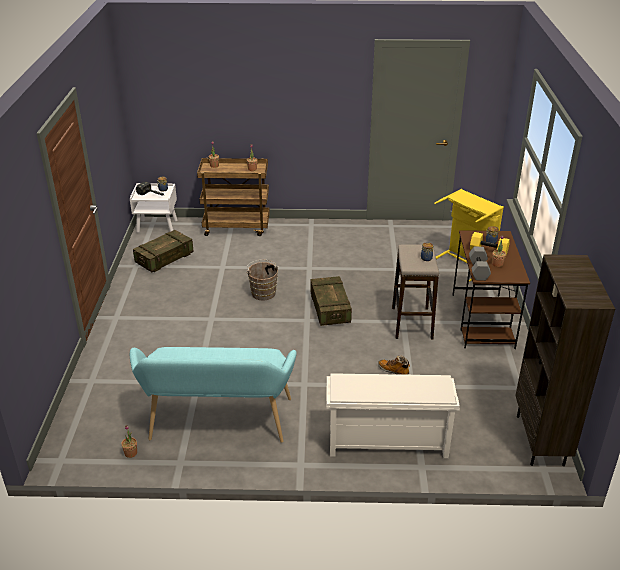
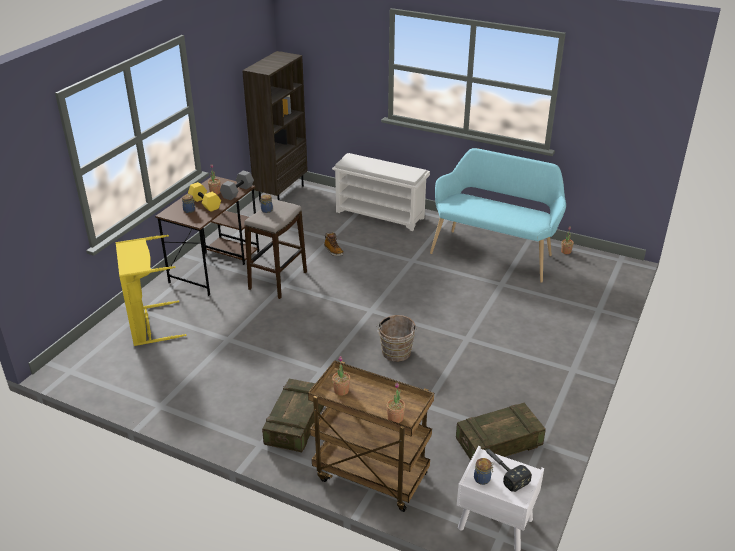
camera: 155 degrees left, 0 degrees up
crate [310,276,352,326] -> crate moved to [262,379,324,452]

